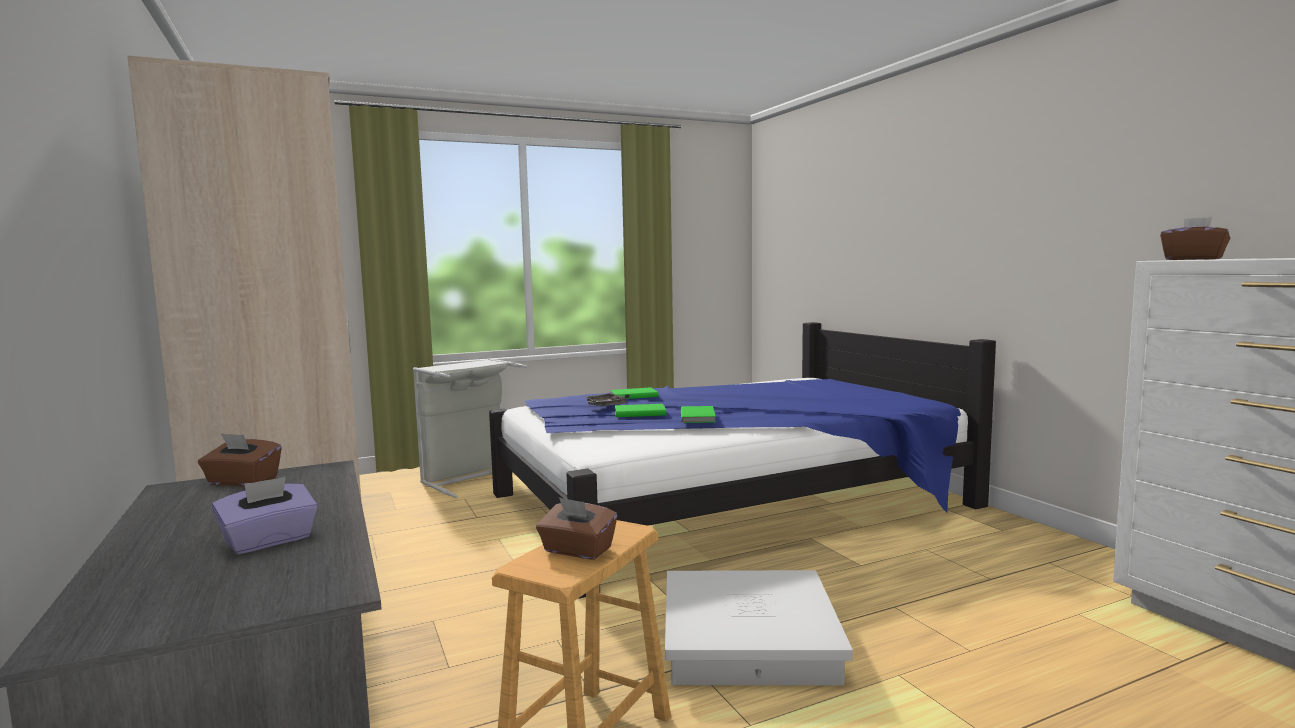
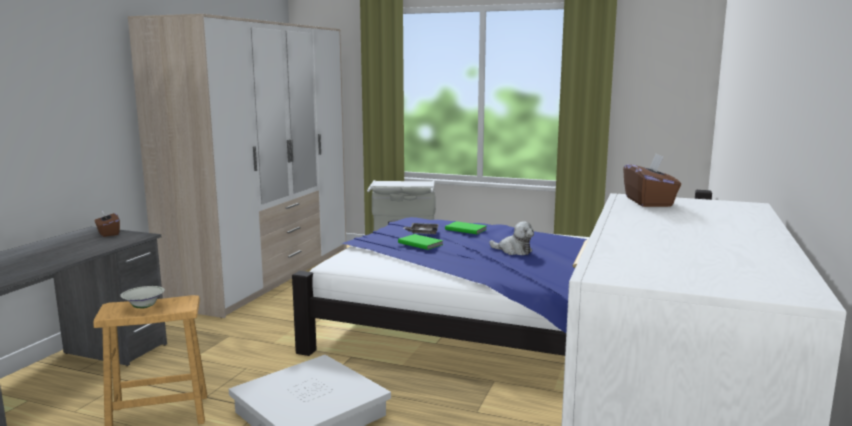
camera: 45 degrees right, 5 degrees up
purple tissue box [212,476,318,554] -> none
brown tissue box [536,497,617,560] -> white bowl [120,286,165,309]
green book [681,406,716,423] -> none
none -> plush toy [489,221,534,255]

